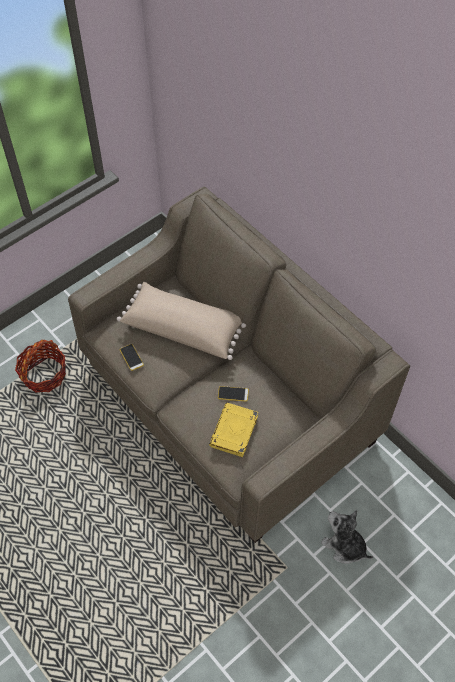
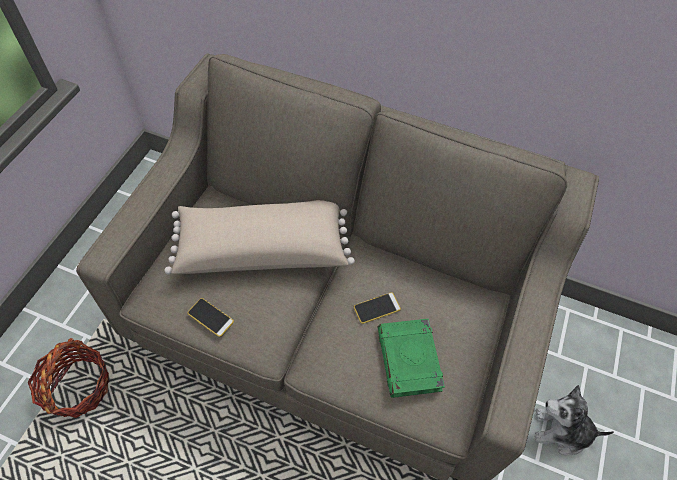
camera: 30 degrees left, 0 degrees up
yellow book [209,403,258,457] -> green book [378,319,445,398]

